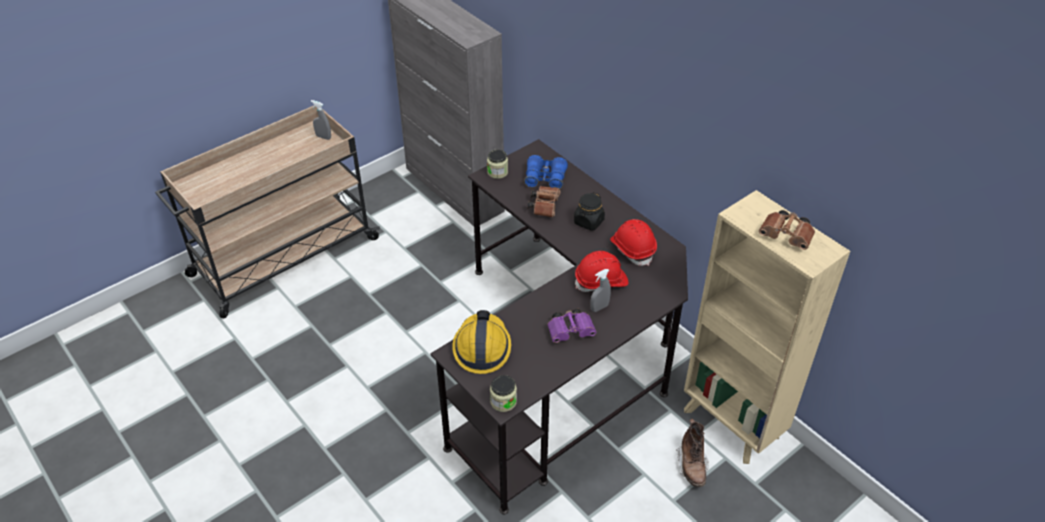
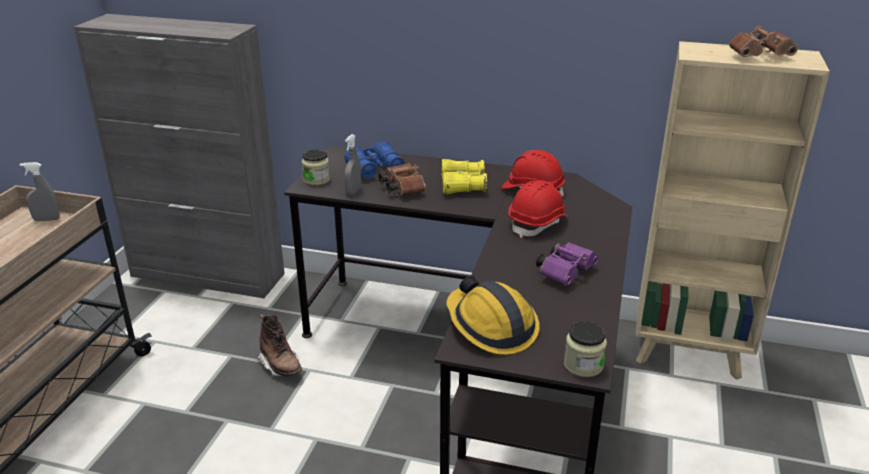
camera: 35 degrees left, 15 degrees down
black jar [574,192,605,231] -> yellow binoculars [442,159,487,194]
grey spray bottle [590,269,611,312] -> grey spray bottle moved to [345,134,361,195]
brown boot [676,419,709,487] -> brown boot moved to [257,314,302,377]

